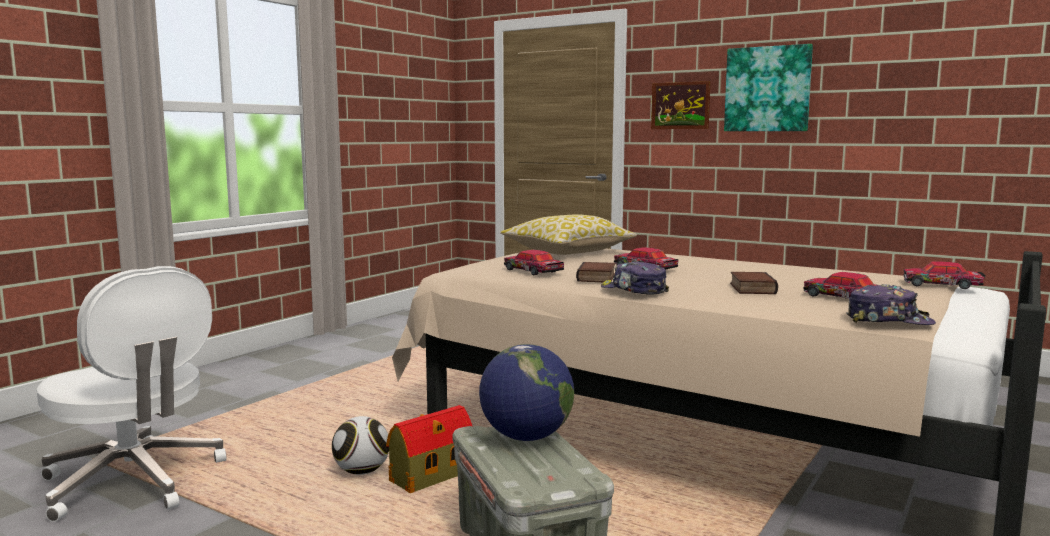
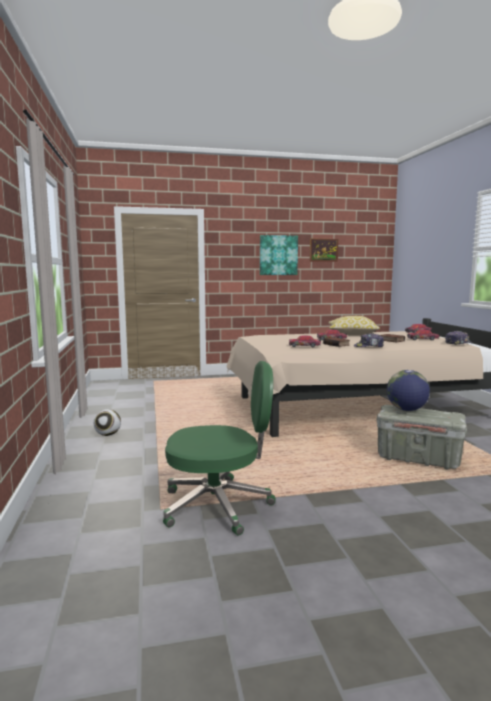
camera: 45 degrees left, 0 degrees up
white office chair [37,266,226,522] -> green office chair [163,361,275,536]
football [332,416,389,475] -> football moved to [94,409,121,436]
toy house [386,405,472,493] -> none
pillow [500,214,637,255] -> pillow moved to [328,316,380,335]
picture [651,81,711,129] -> picture moved to [310,239,339,262]

